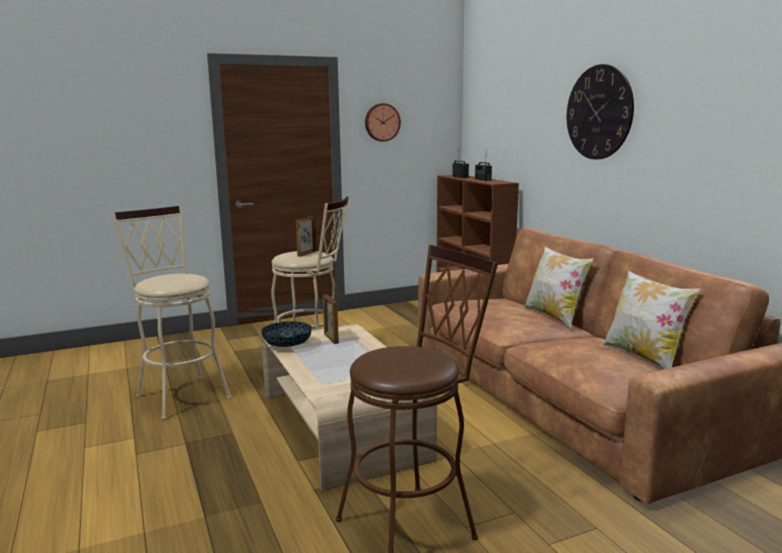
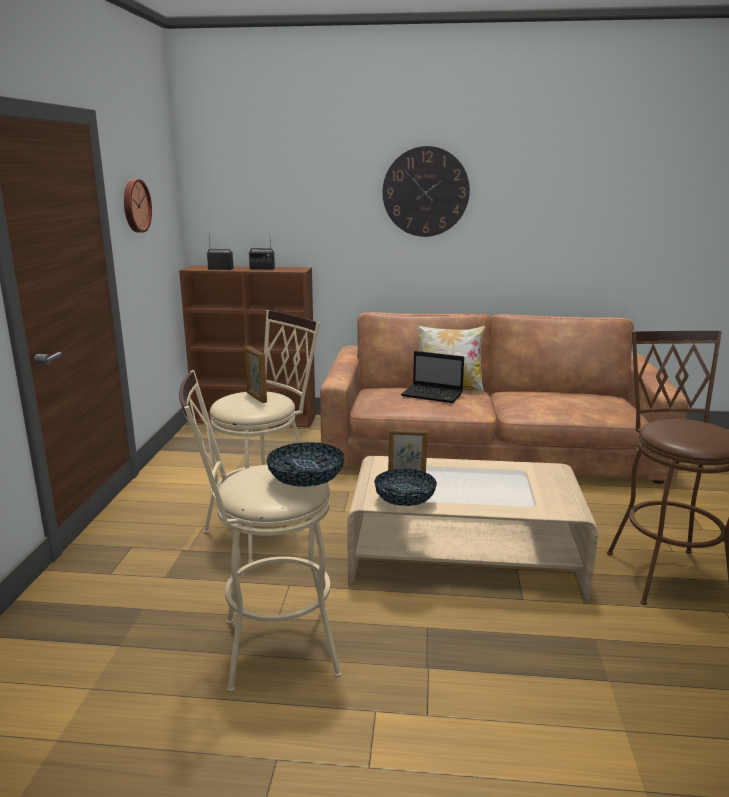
camera: 60 degrees left, 5 degrees up
pillow [602,271,701,369] -> none
none -> bowl [267,442,344,487]
none -> laptop [401,351,464,403]

